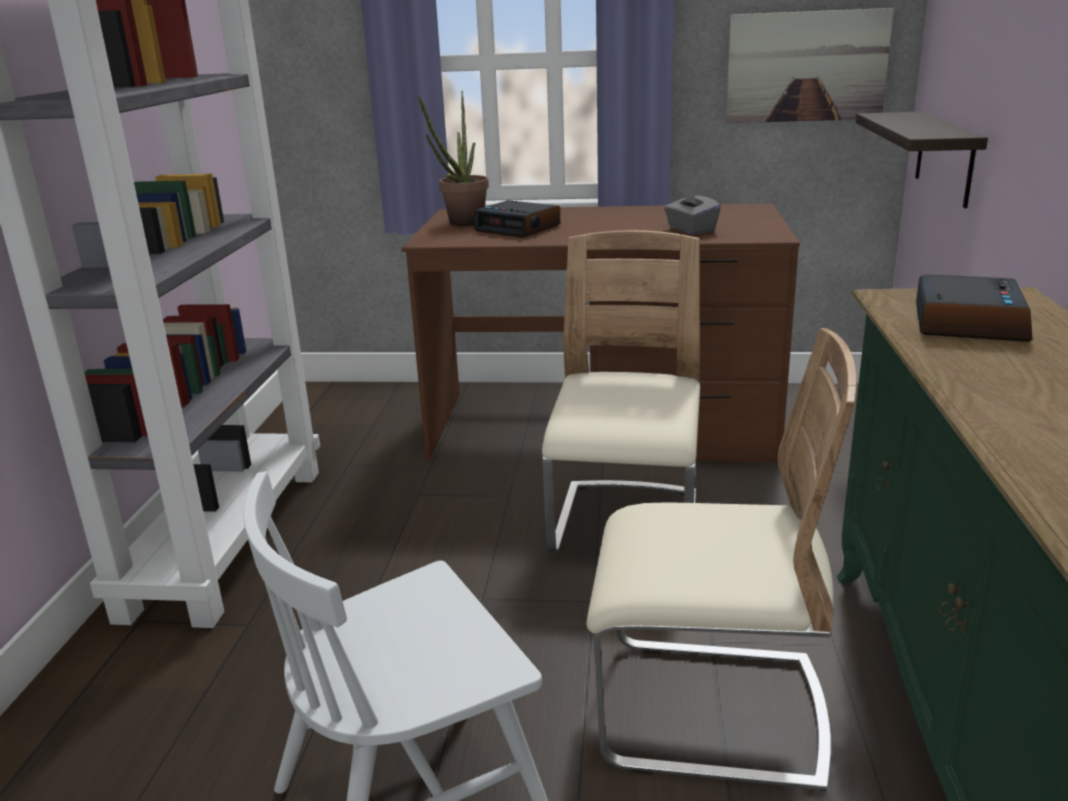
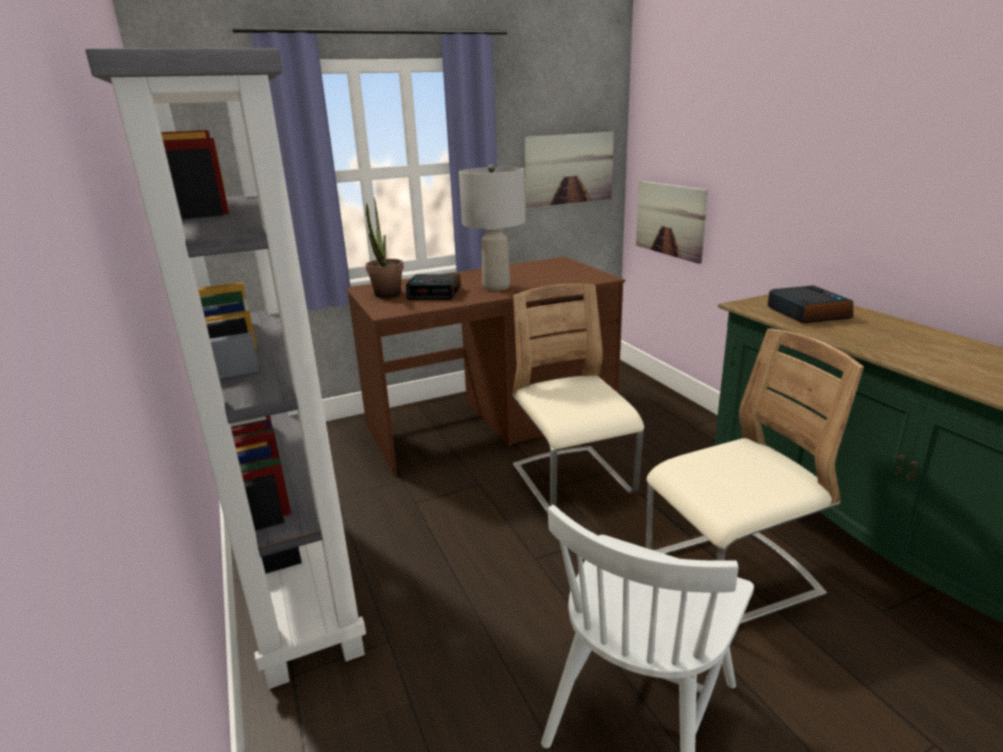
camera: 30 degrees left, 0 degrees up
grey tissue box [664,188,721,235] -> none
shelf [856,112,988,208] -> picture [636,181,708,264]
none -> grey table lamp [459,164,525,291]

